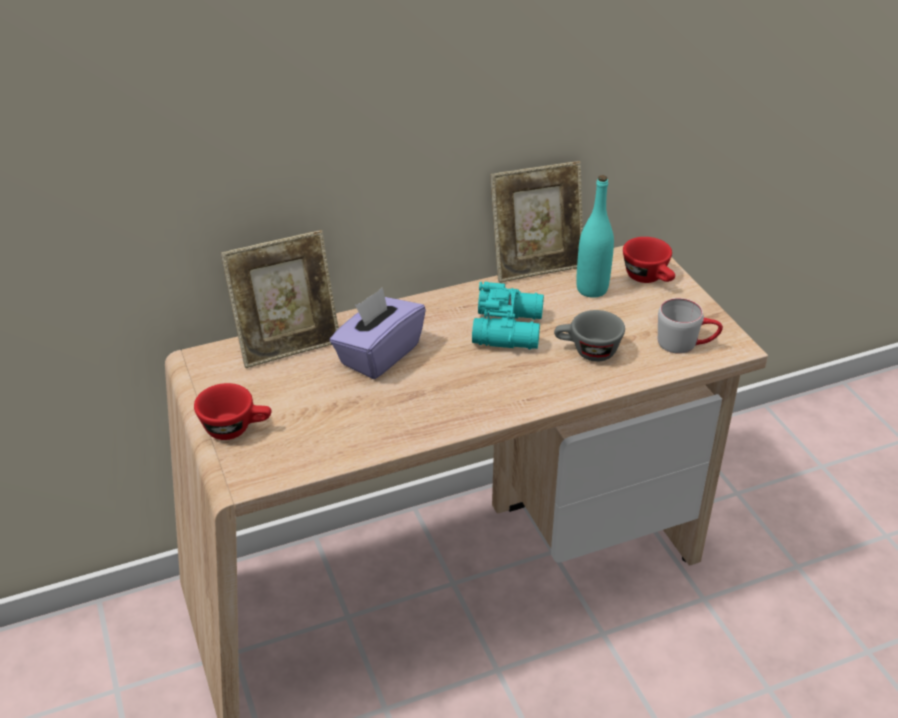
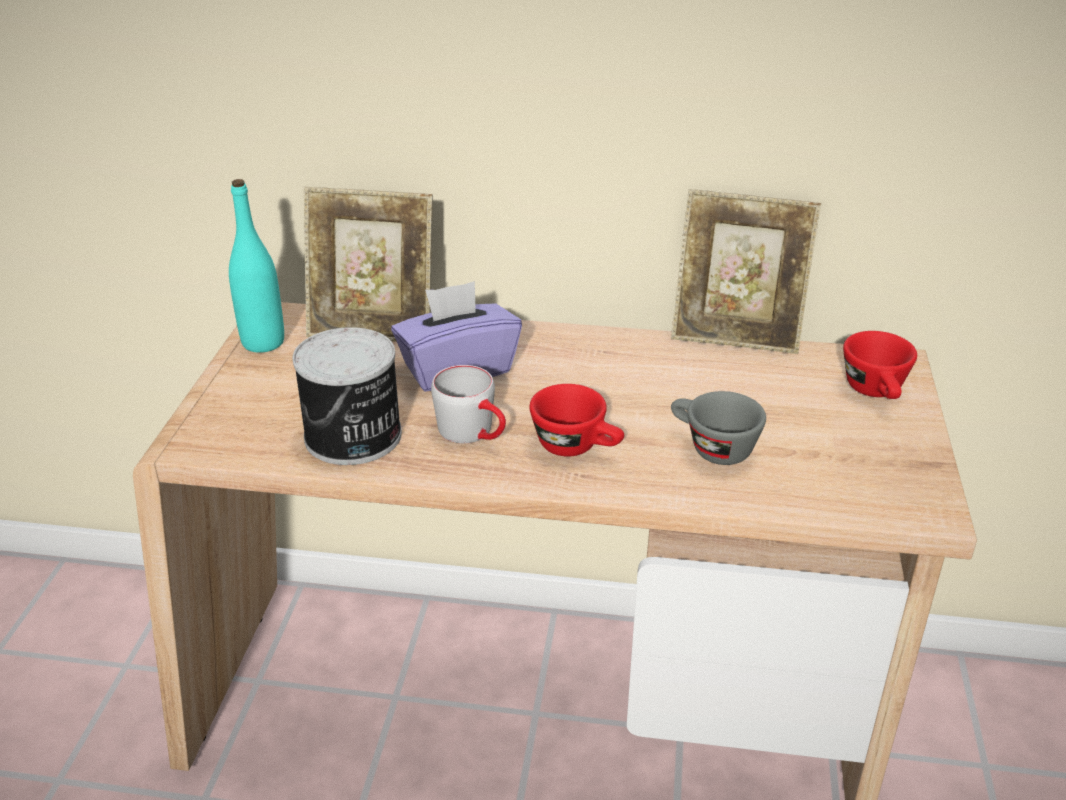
camera: 30 degrees right, 5 degrees down
red cup [194,383,272,440] -> red cup moved to [529,384,624,457]
turquoise binoculars [472,282,544,349] -> none
turquoise bottle [576,175,614,298] -> turquoise bottle moved to [229,179,284,353]
grey mug [658,298,723,354] -> grey mug moved to [431,365,506,443]
none -> can [293,327,402,465]

